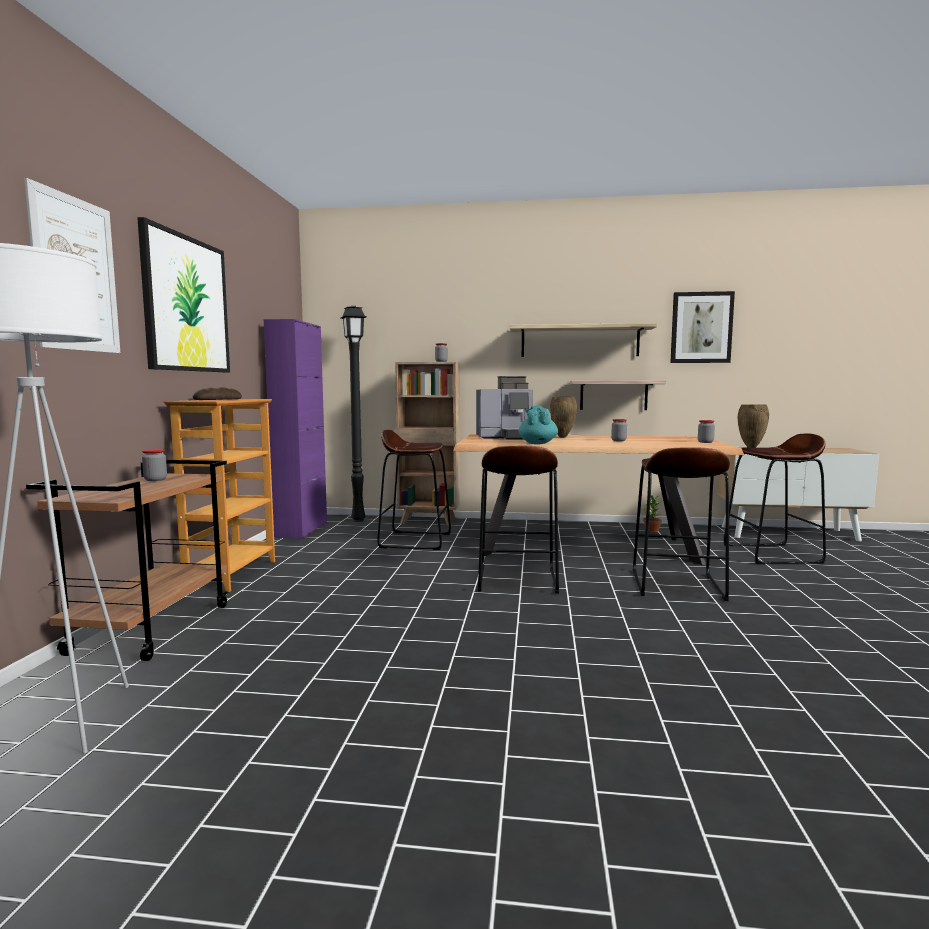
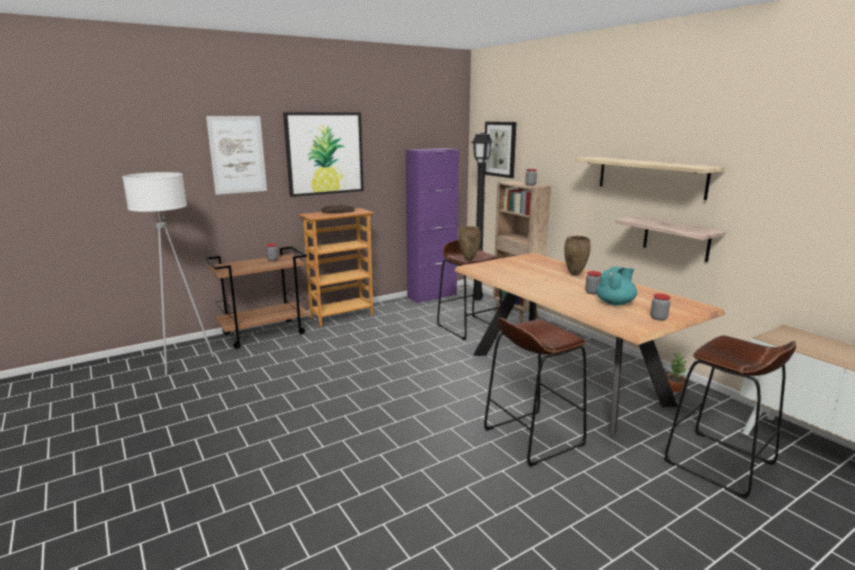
camera: 50 degrees right, 10 degrees up
coffee machine [476,376,533,440] -> none
brown stool [478,446,559,593] -> none
turquoise teapot [519,406,558,444] -> turquoise teapot moved to [596,267,637,306]
picture [670,291,735,363] -> picture moved to [485,122,517,178]
brown vase [738,404,769,448] -> brown vase moved to [459,226,481,261]

